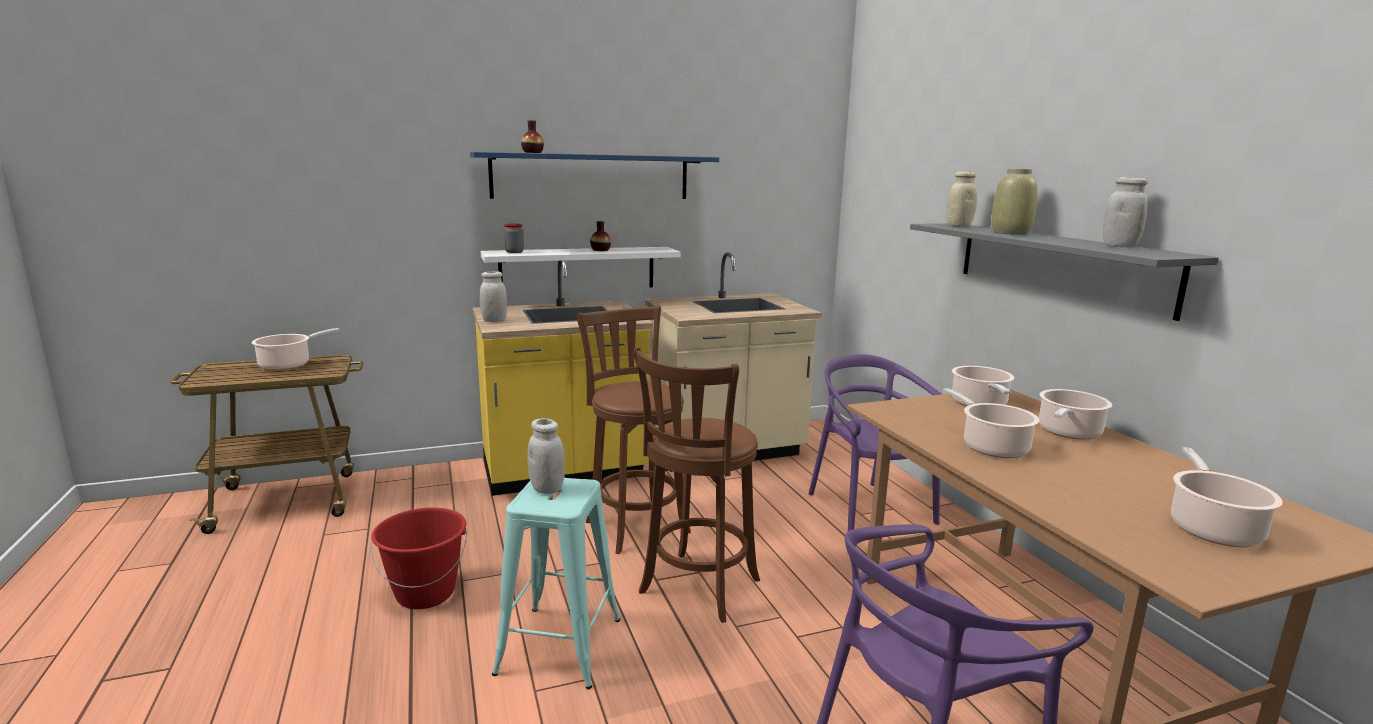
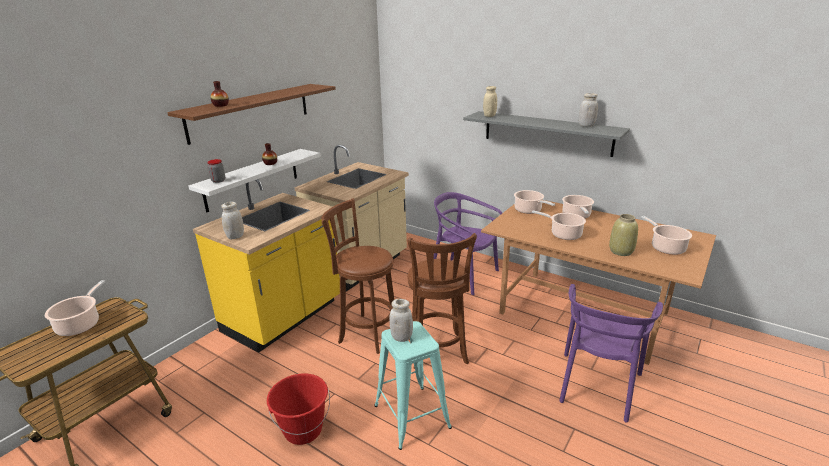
camera: 35 degrees left, 10 degrees up
blue shelf [470,152,719,199] -> brown shelf [167,84,336,145]
beige vase [991,168,1038,235] -> beige vase moved to [609,214,638,256]

